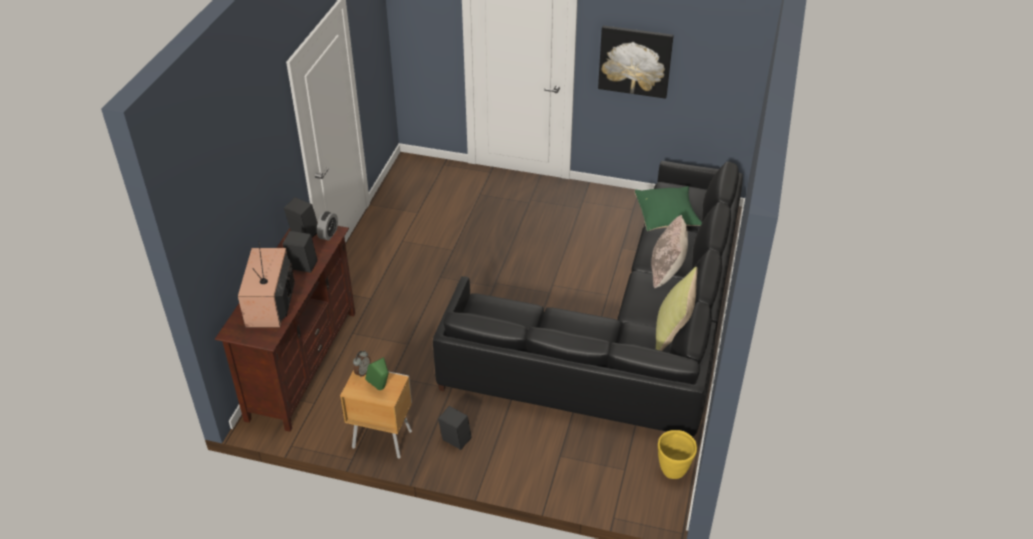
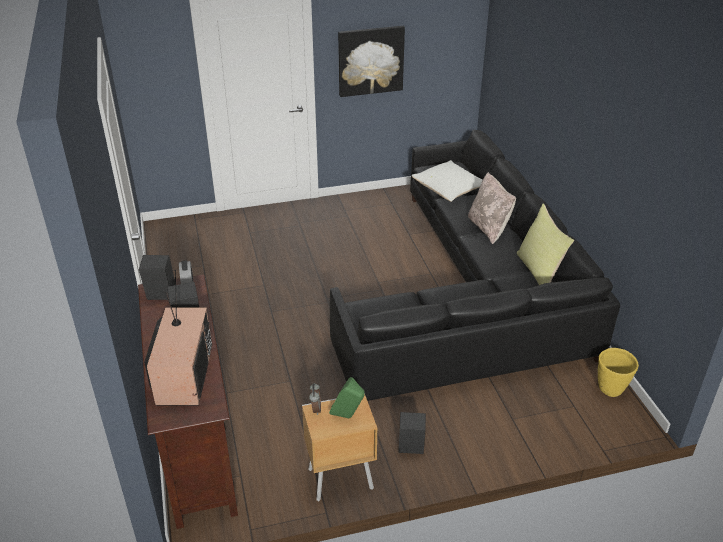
camera: 30 degrees left, 5 degrees down
television [238,241,295,328] -> television turned 150 degrees counterclockwise [144,270,212,405]
green pillow [635,186,702,231] -> white pillow [412,160,483,202]

